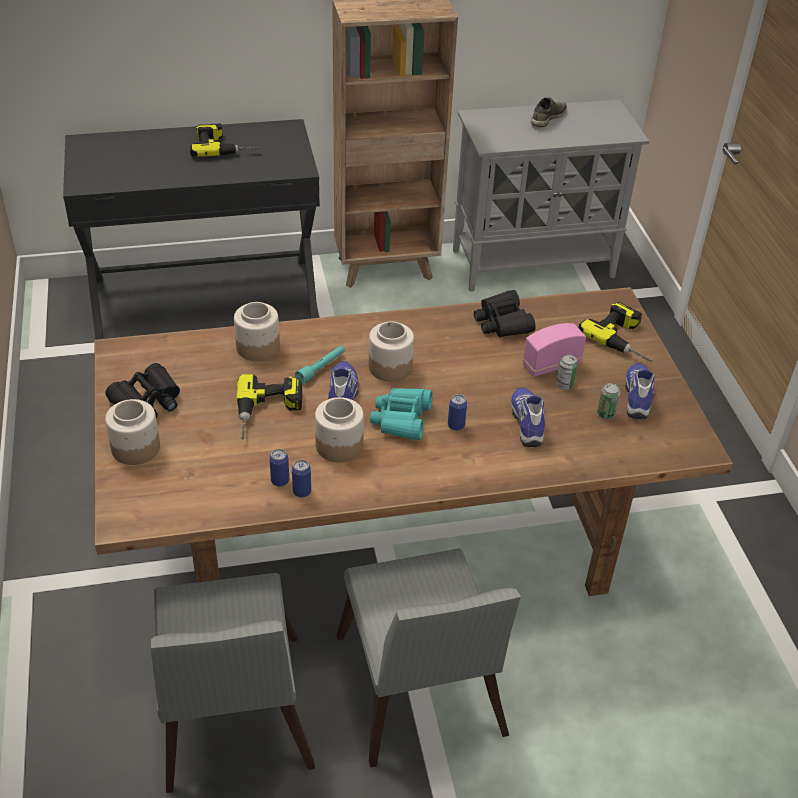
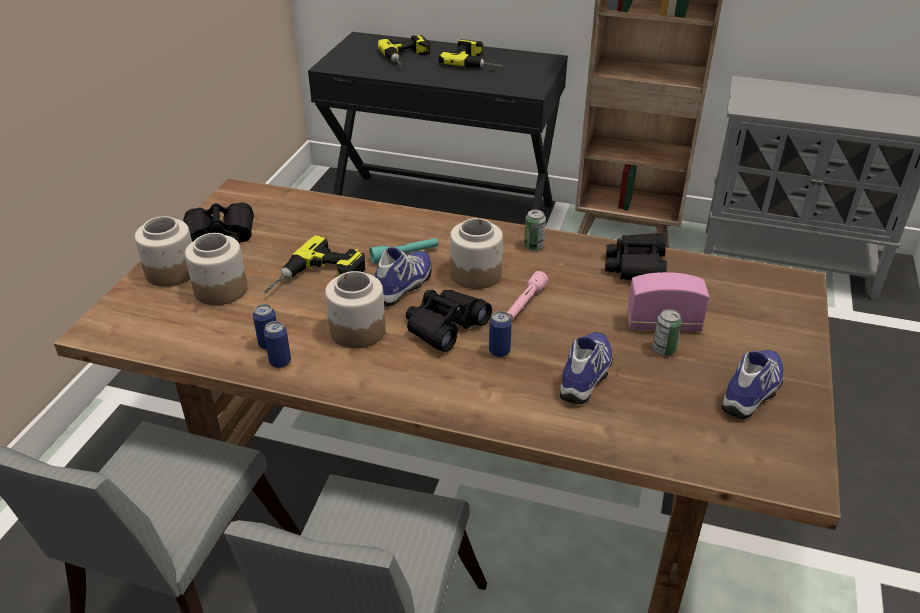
camera: 30 degrees right, 5 degrees down
jar [234,302,280,361] -> jar moved to [185,233,247,305]
turquoise binoculars [370,388,433,440] -> black binoculars [406,290,492,352]
grey shoe [531,97,567,127] -> none
power drill [579,302,653,362] -> power drill moved to [378,35,430,67]
can [597,383,620,419] -> can moved to [524,210,546,250]
none -> pink flashlight [507,271,549,320]

